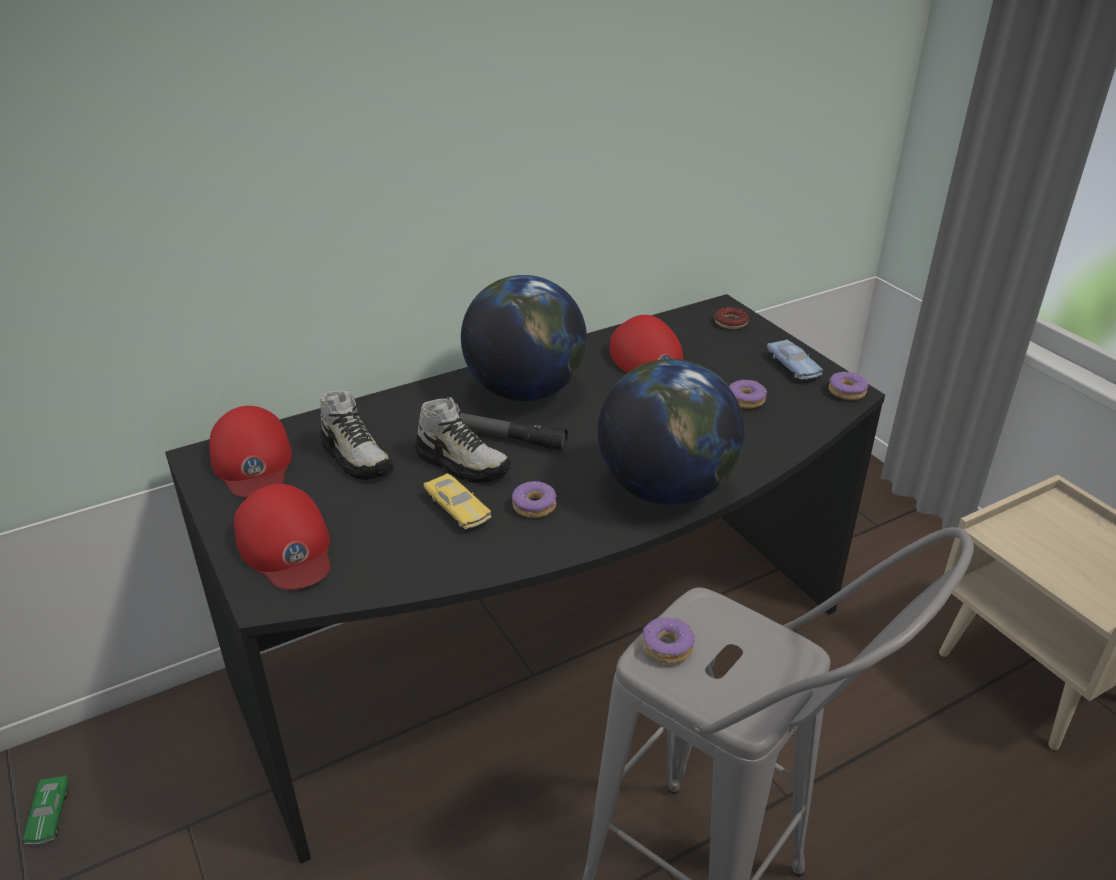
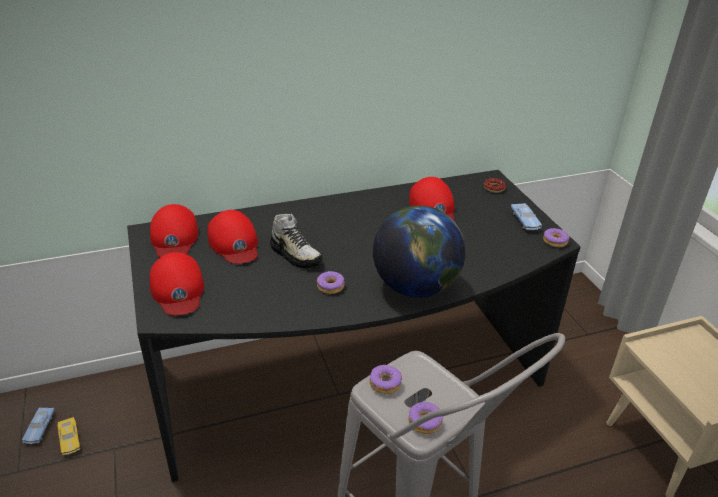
camera: 10 degrees right, 0 degrees up
green toy car [22,775,68,845] -> blue toy car [22,407,55,444]
shoe [320,390,394,480] -> red cap [207,210,258,264]
yellow toy car [423,473,491,530] -> yellow toy car moved to [58,417,80,455]
flashlight [460,413,568,451] -> none
globe [461,275,587,401] -> none
donut [729,380,767,409] -> donut moved to [408,402,443,434]

